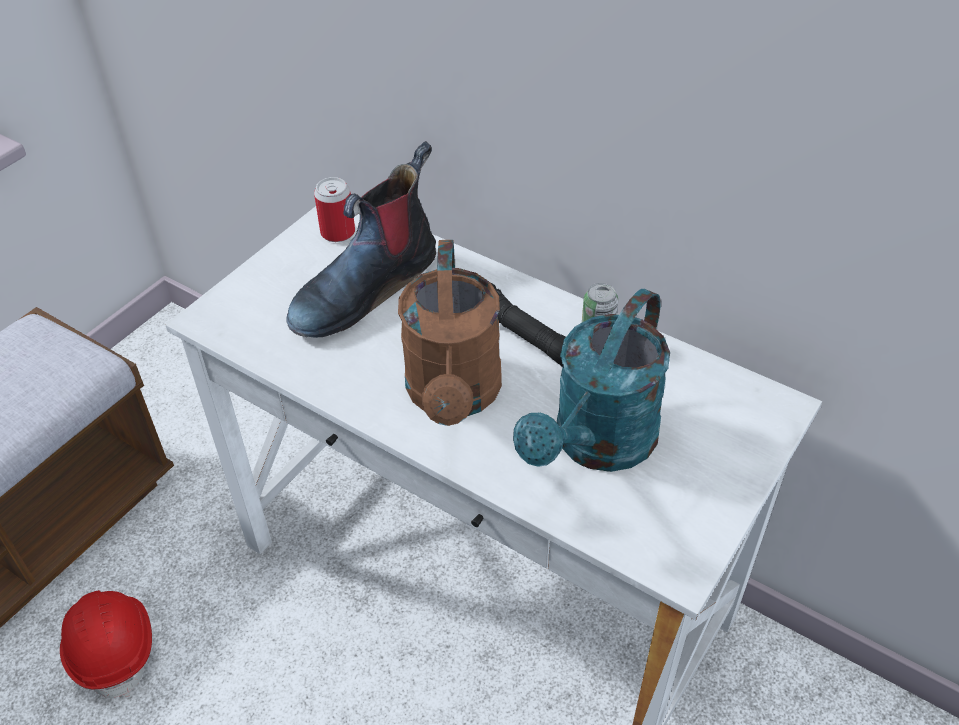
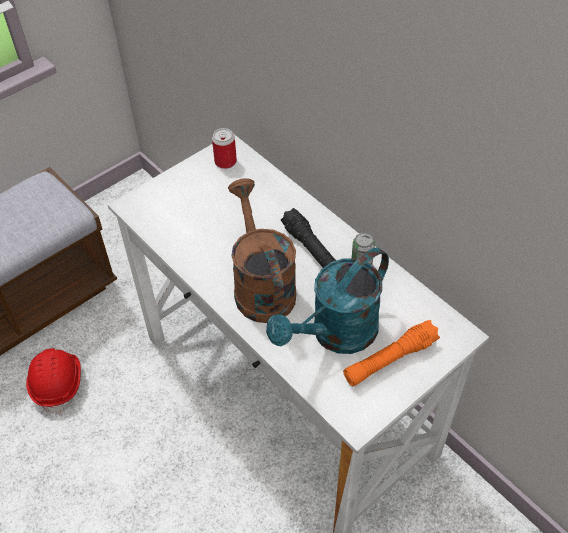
camera: 15 degrees right, 5 degrees up
boot [286,141,436,338] -> none
brown watering can [398,240,502,426] -> brown watering can turned 150 degrees clockwise [228,178,296,323]
none -> orange flashlight [343,320,440,386]

